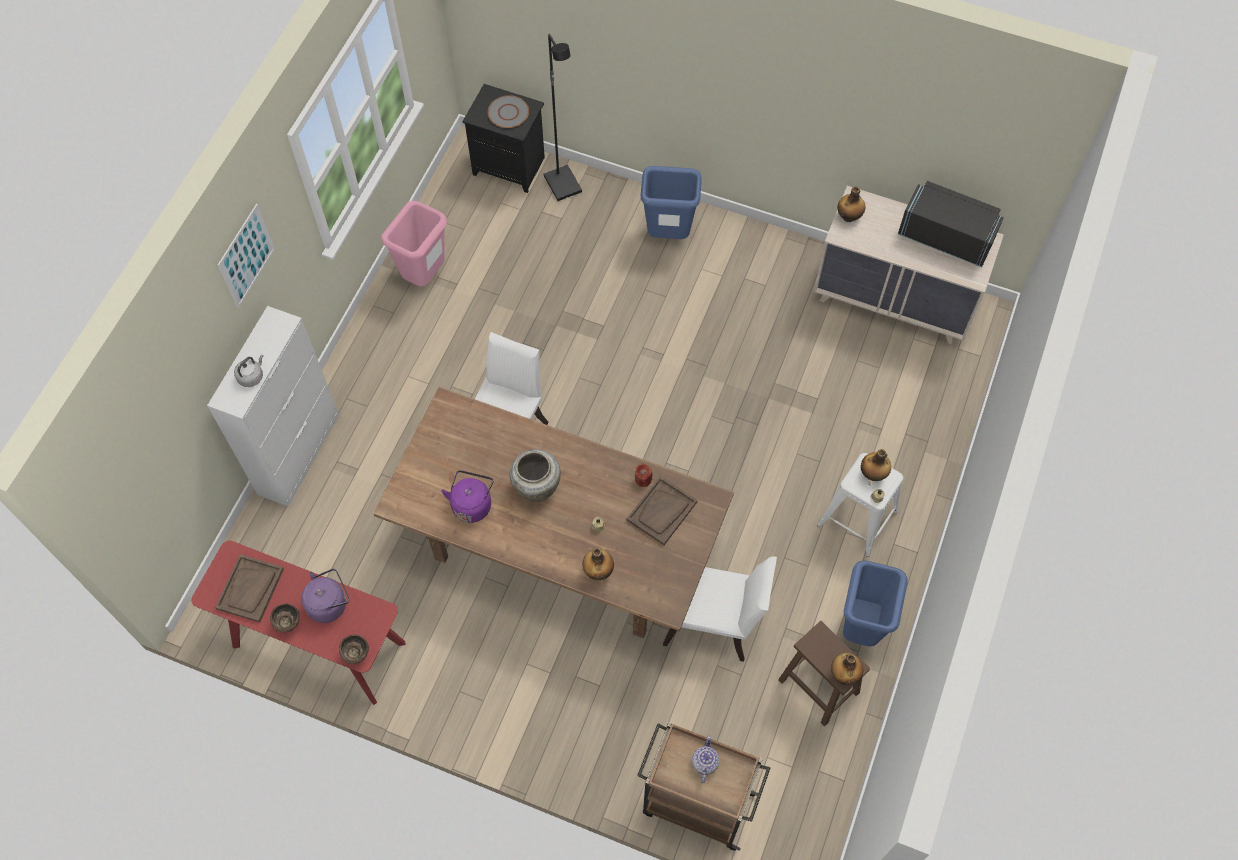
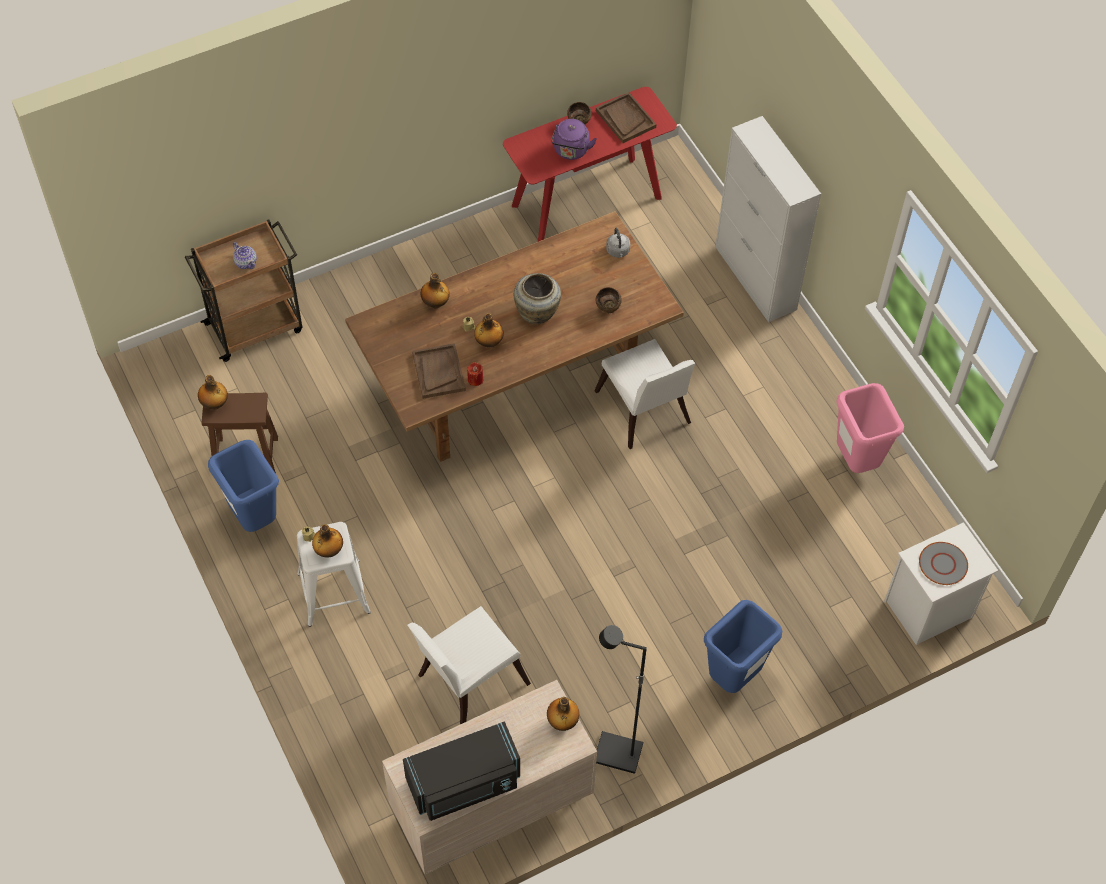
camera: 130 degrees right, 5 degrees down
picture [218,204,275,308] -> none
grey kettle [234,354,263,387] -> grey kettle moved to [606,228,630,258]
brown bowl [339,635,369,664] -> brown bowl moved to [595,287,622,313]
purple kettle [441,470,494,523] -> none
black nightstand [462,84,545,193] -> white nightstand [884,522,998,645]
black floor lamp [544,34,582,201] -> black floor lamp moved to [596,625,647,774]
white chair [663,556,777,662] -> white chair moved to [407,606,531,724]
none -> bottle [474,313,504,347]

